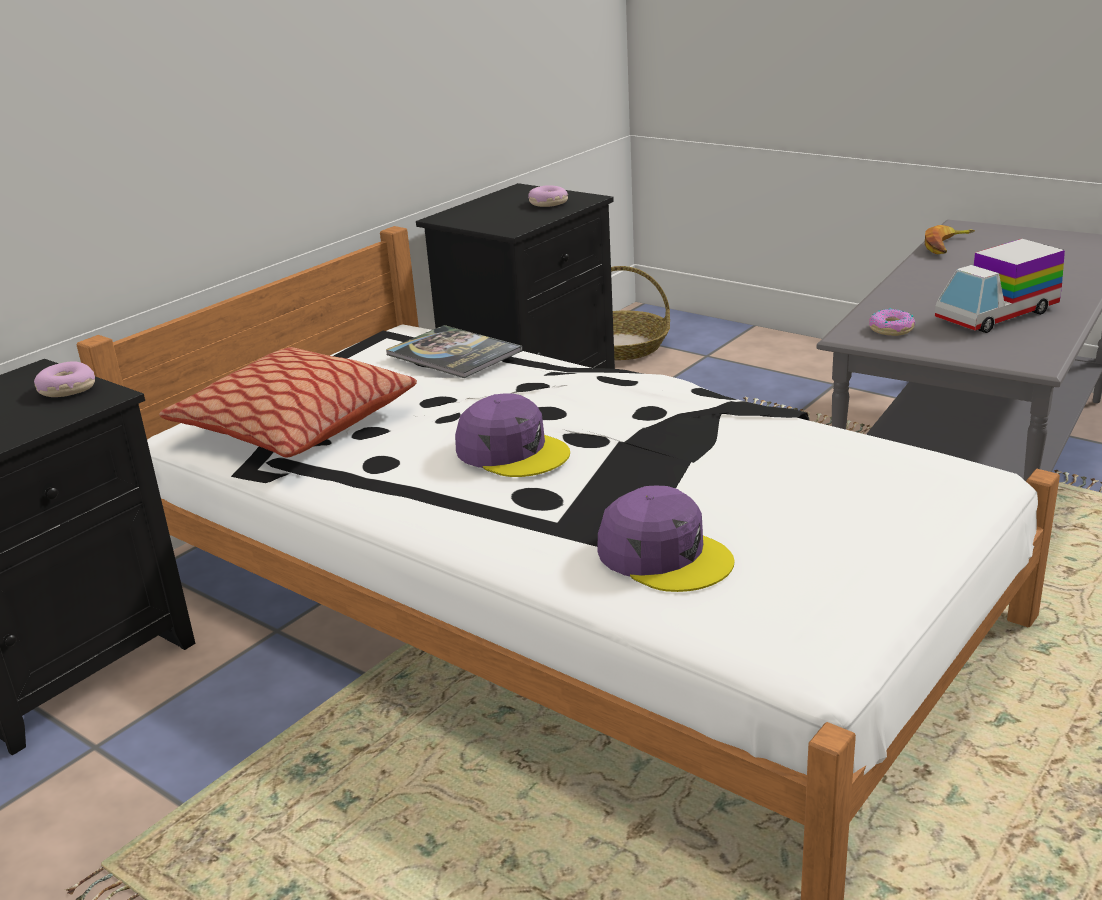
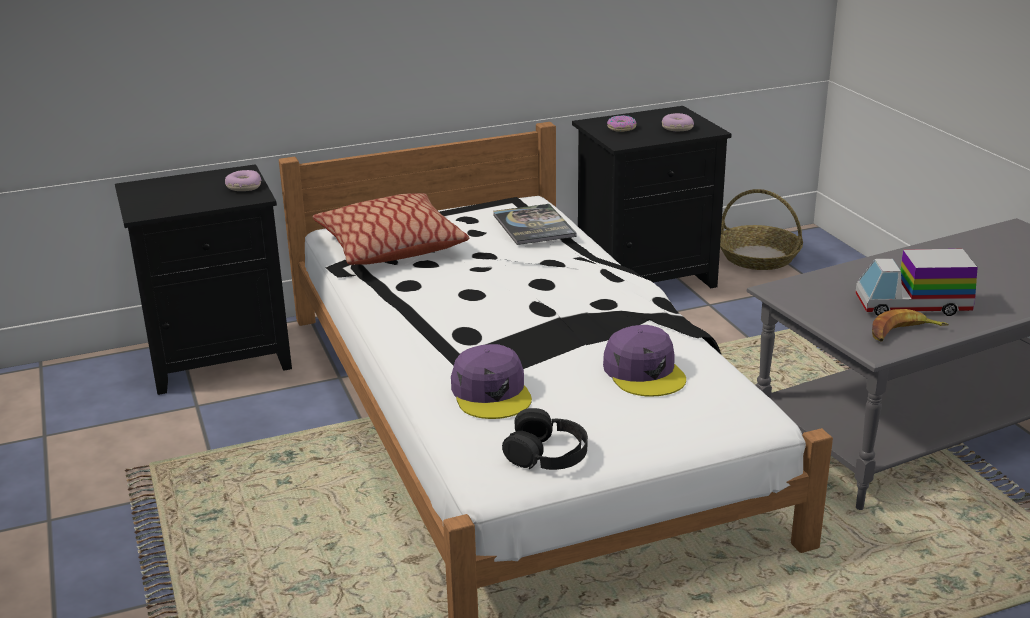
camera: 30 degrees right, 0 degrees up
purple cap [455,393,570,477] -> purple cap moved to [603,325,686,396]
donut [869,308,915,336] -> donut moved to [607,115,636,132]
banana [925,225,975,254] -> banana moved to [872,309,949,342]
none -> black headphones [502,408,588,470]

